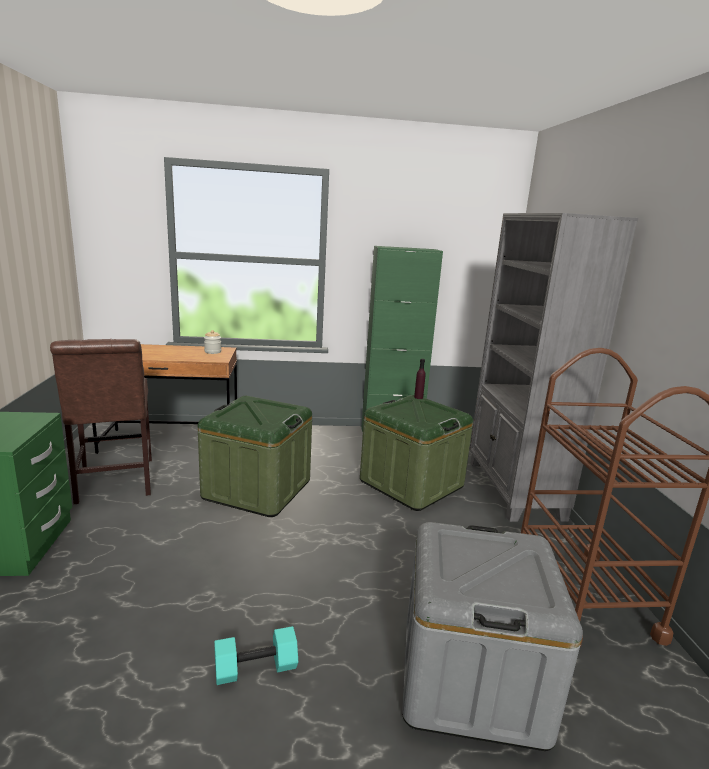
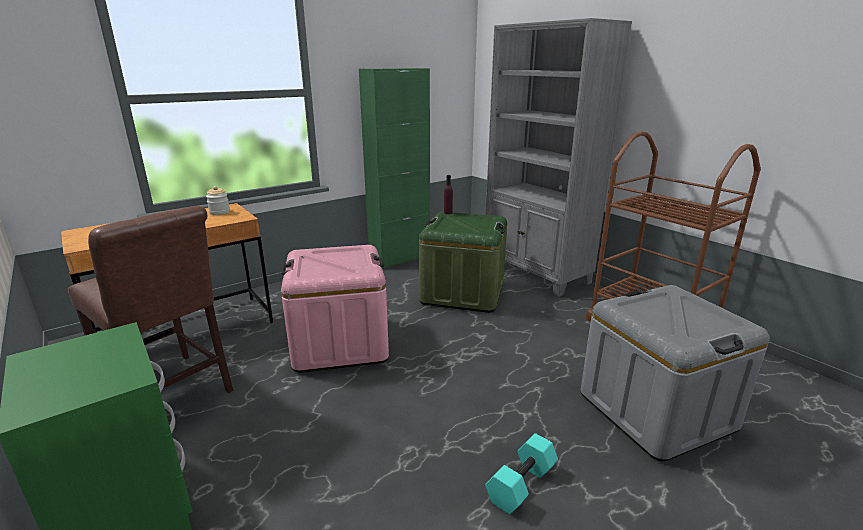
camera: 30 degrees left, 5 degrees up
green storage box [198,396,312,517] -> pink storage box [281,245,389,373]

